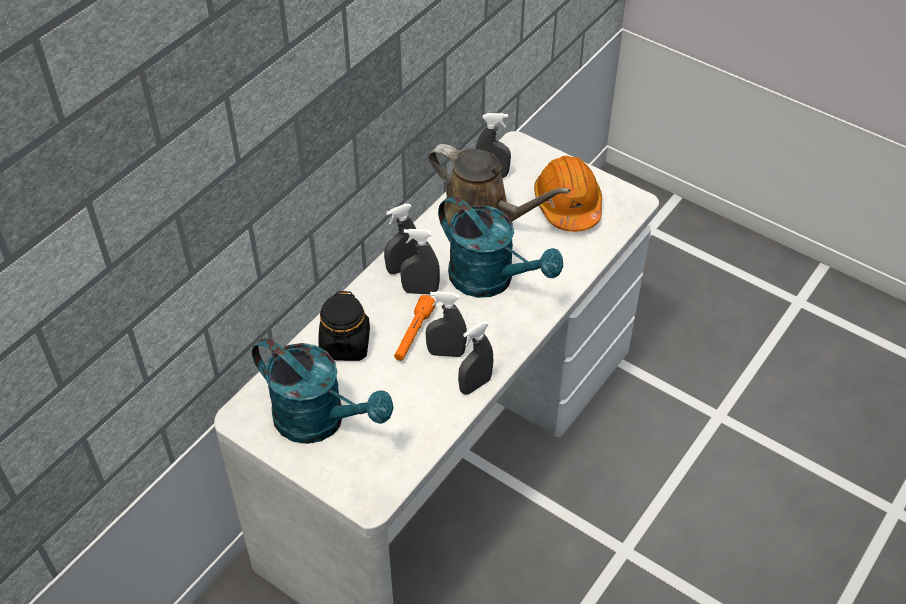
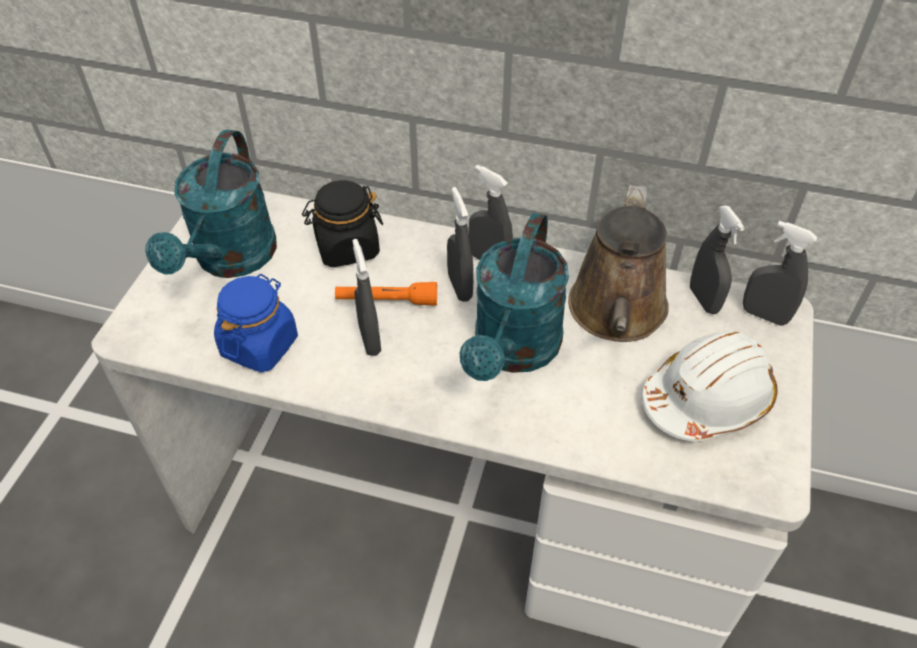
camera: 70 degrees right, 0 degrees up
grey spray bottle [458,321,493,395] -> grey spray bottle moved to [743,221,817,326]
orange hard hat [534,156,602,232] -> white hard hat [642,331,778,441]
none -> blue jar [214,274,298,372]

